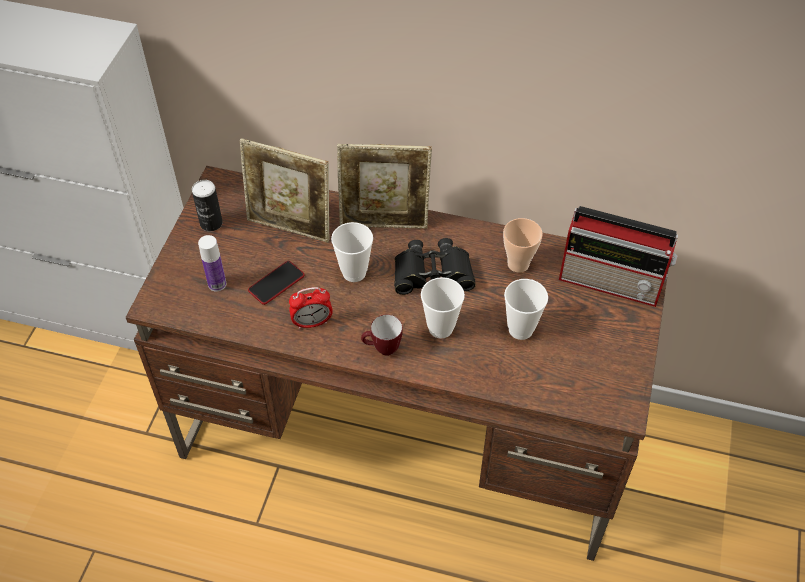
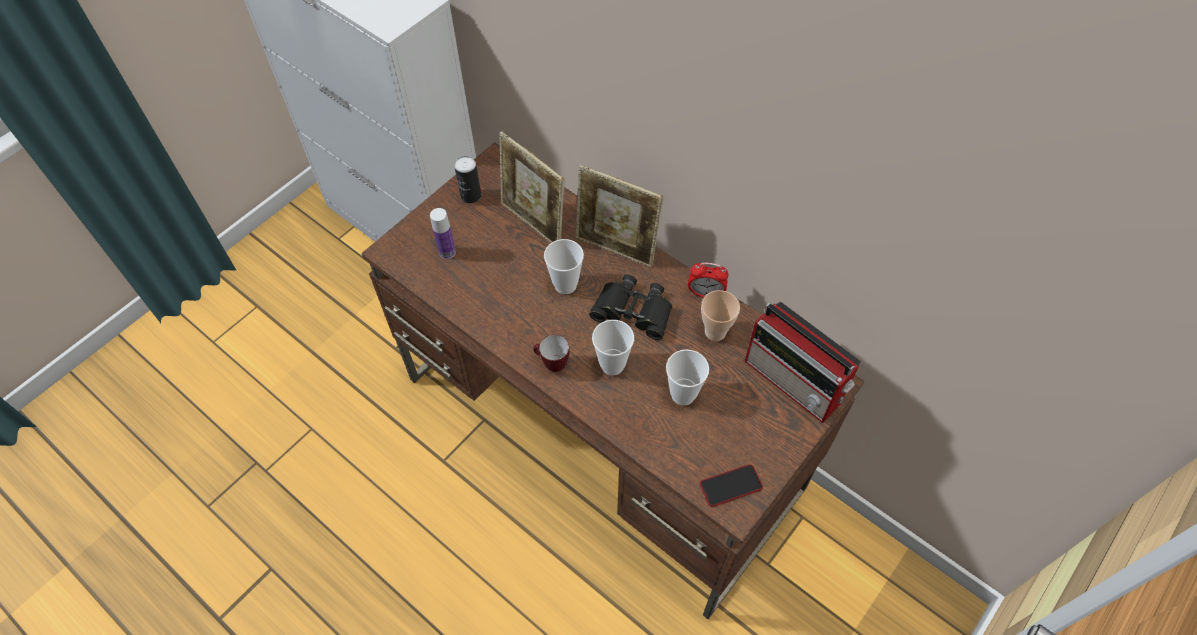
camera: 25 degrees right, 5 degrees up
phone [248,261,305,305] -> phone moved to [700,464,763,507]
alarm clock [289,287,333,329] -> alarm clock moved to [688,262,728,298]

